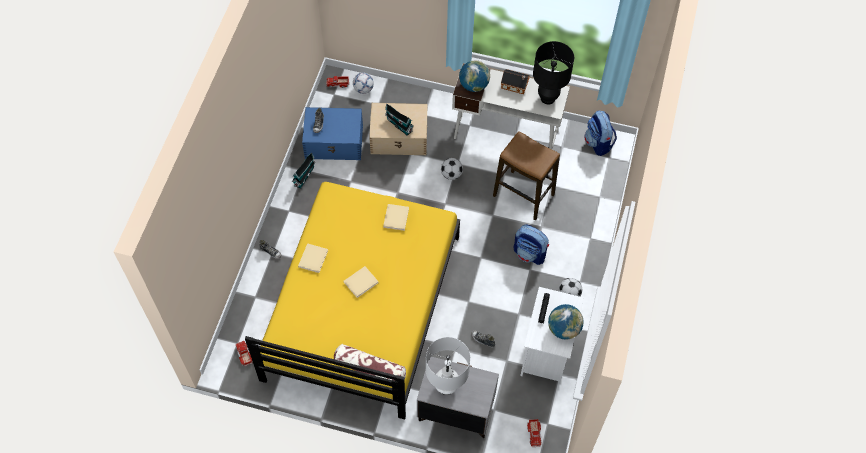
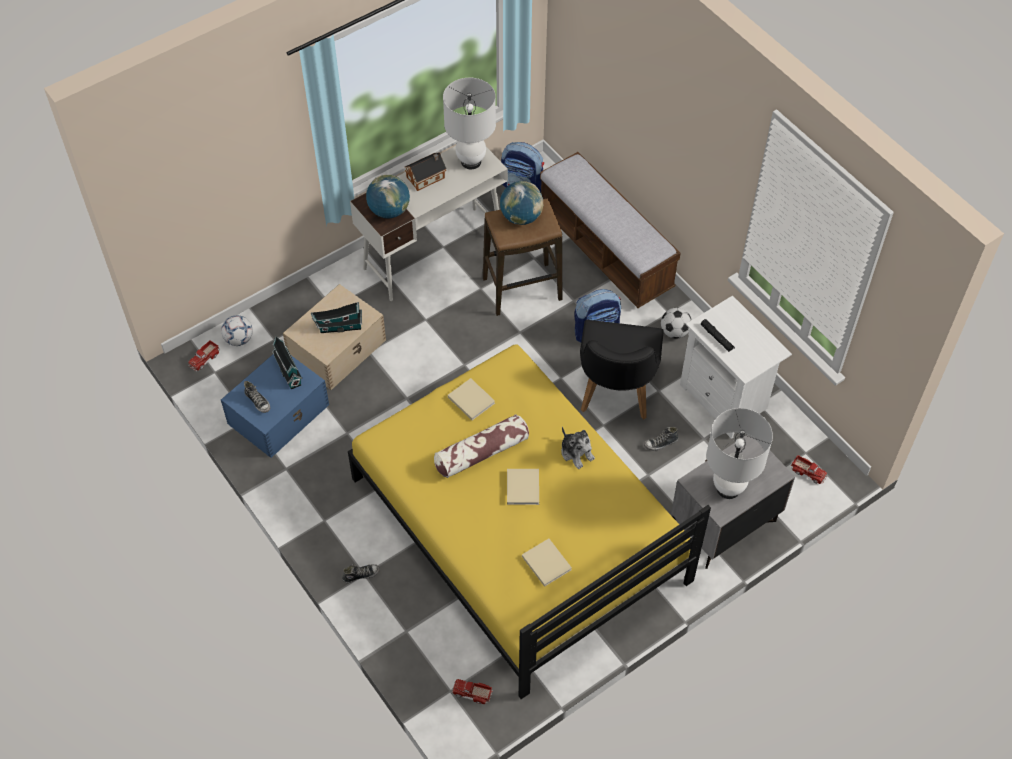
camera: 50 degrees left, 5 degrees down
toy house [292,153,315,189] -> toy house moved to [272,336,302,389]
beige book [298,243,328,273] -> beige book moved to [522,539,572,587]
pillow [334,344,406,381] -> pillow moved to [434,414,529,478]
football [441,158,463,180] -> none
black table lamp [533,41,574,104] -> white table lamp [443,78,496,169]
globe [548,304,584,340] -> globe moved to [500,181,543,225]
none -> bench [540,152,680,308]
none -> plush toy [561,427,595,469]
none -> black chair [580,320,664,420]

